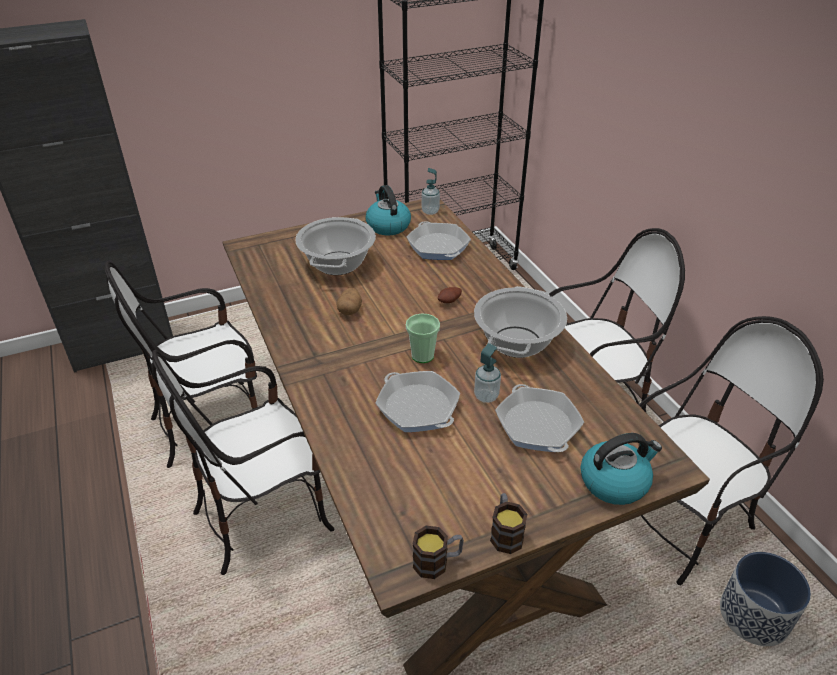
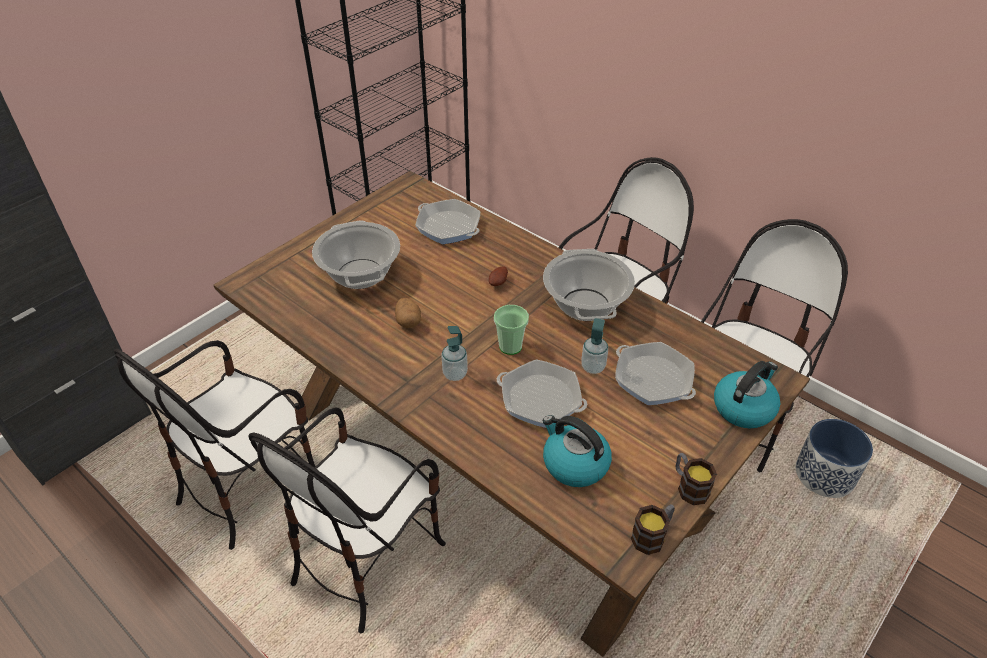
camera: 25 degrees left, 5 degrees up
kettle [366,185,411,235] -> kettle moved to [543,415,612,487]
soap dispenser [421,168,440,215] -> soap dispenser moved to [441,326,468,381]

